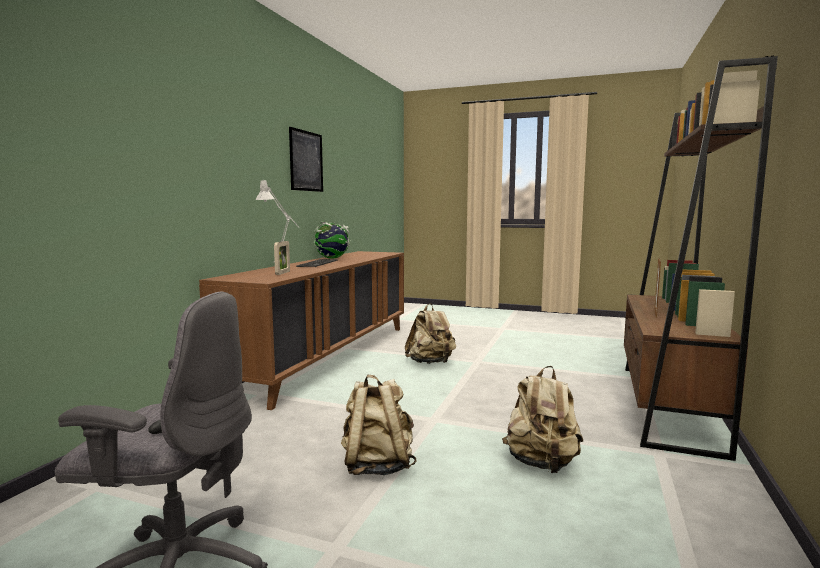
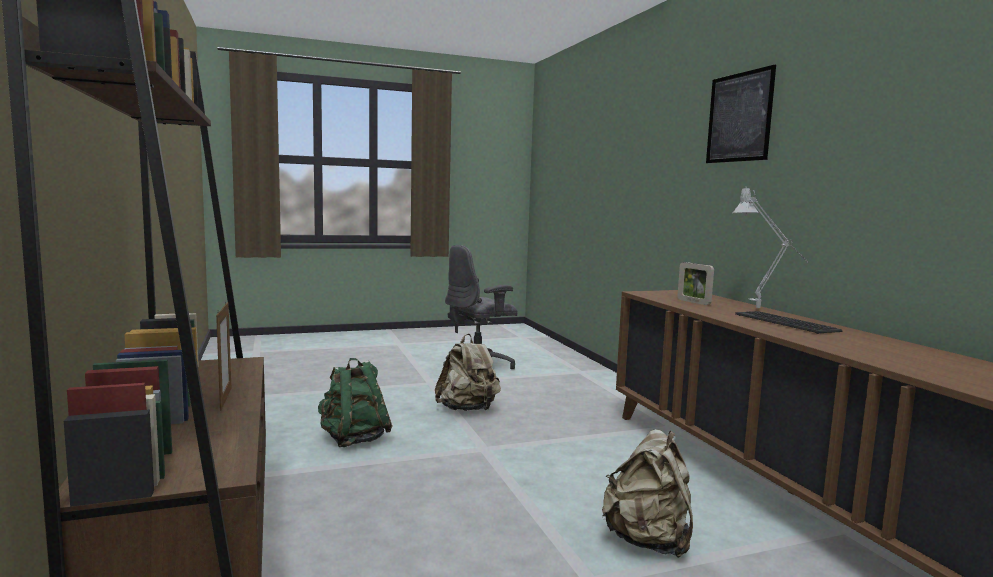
camera: 140 degrees right, 0 degrees up
picture [289,127,323,192] -> picture moved to [706,65,776,163]
globe [314,222,351,259] -> none
beige backpack [502,366,583,473] -> green backpack [318,358,393,447]

